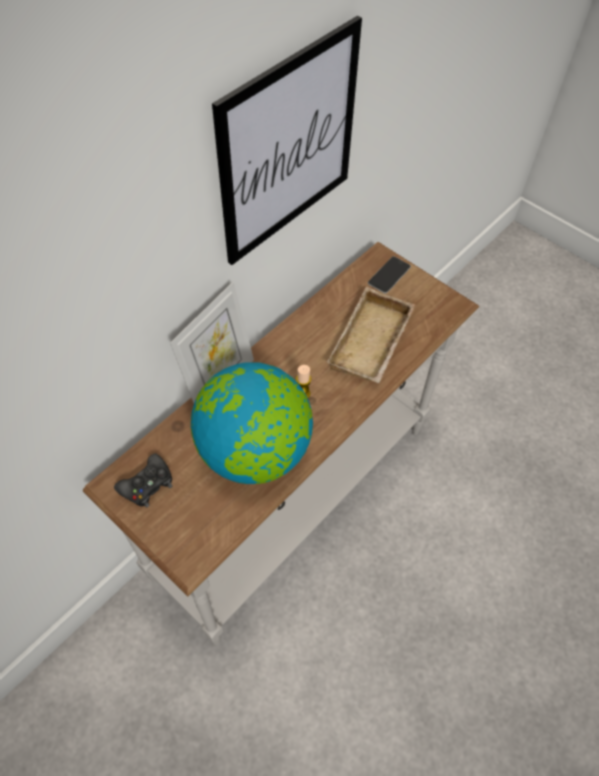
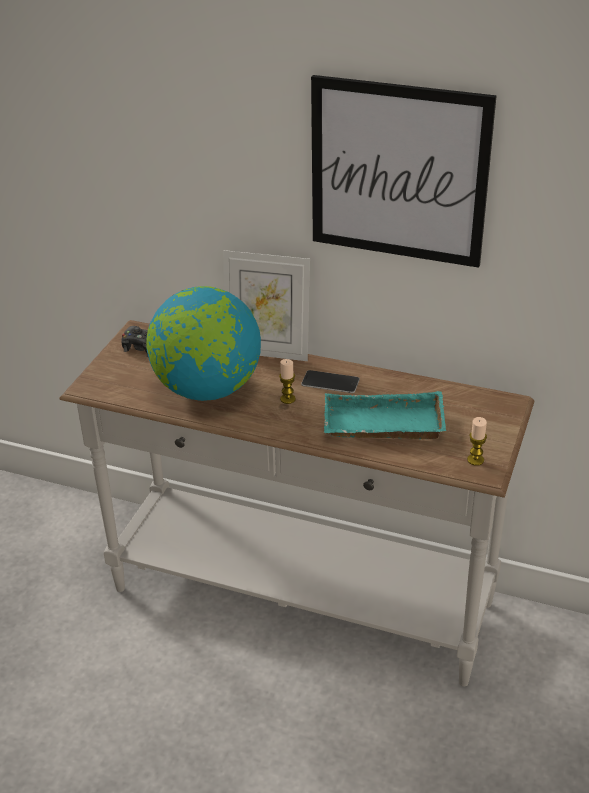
camera: 70 degrees right, 20 degrees down
beige tray [326,287,415,383] -> turquoise tray [324,391,446,439]
phone [368,256,411,294] -> phone moved to [301,370,360,393]
none -> candle [467,417,487,466]

